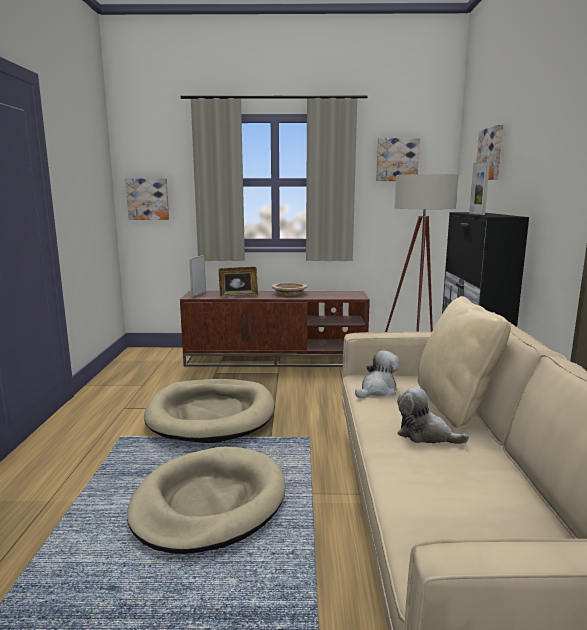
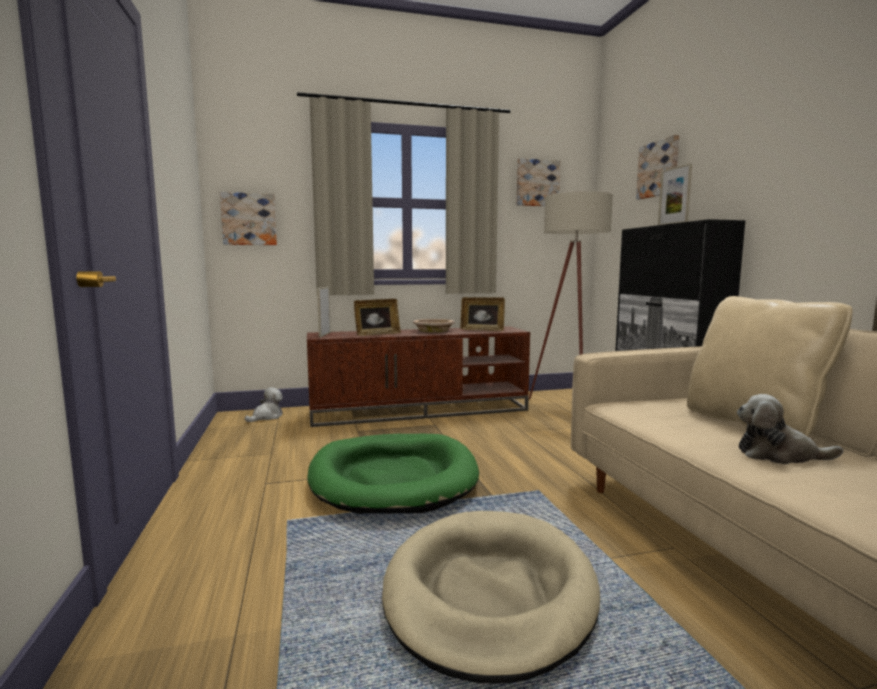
camera: 15 degrees left, 5 degrees down
beige dog bed [144,379,274,443] -> green dog bed [307,434,479,514]
plush toy [355,351,400,398] -> plush toy moved to [245,387,283,422]
none -> picture frame [460,297,505,331]

